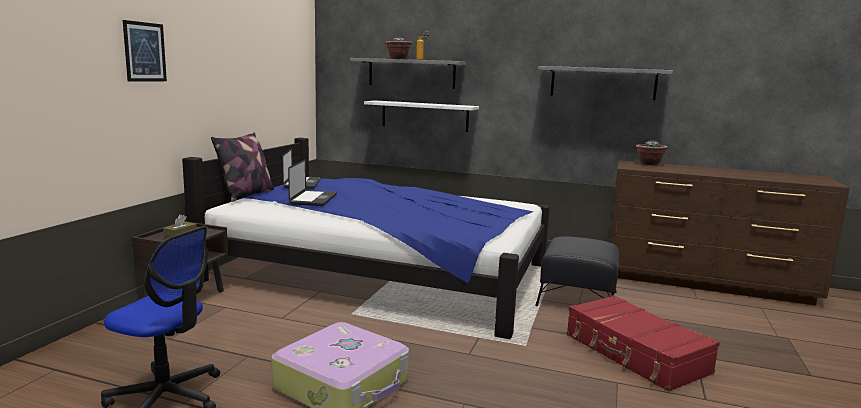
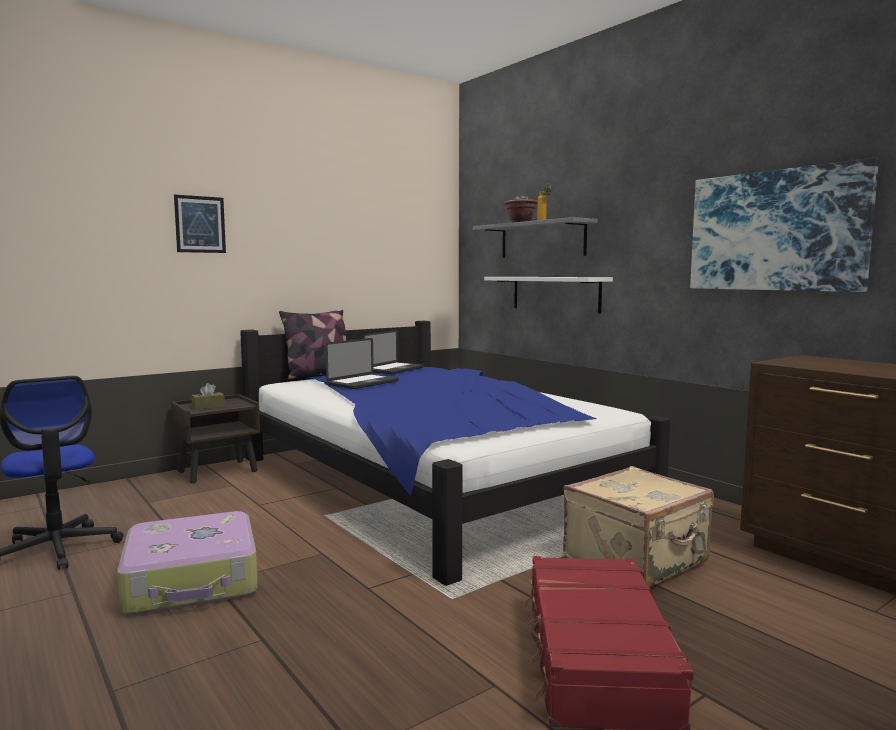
camera: 35 degrees right, 5 degrees down
black ottoman [535,236,619,306] -> beige suitcase [563,466,714,587]
grey shelf [538,66,673,100] -> picture [690,158,879,292]
potted plant [636,140,668,165] -> none

